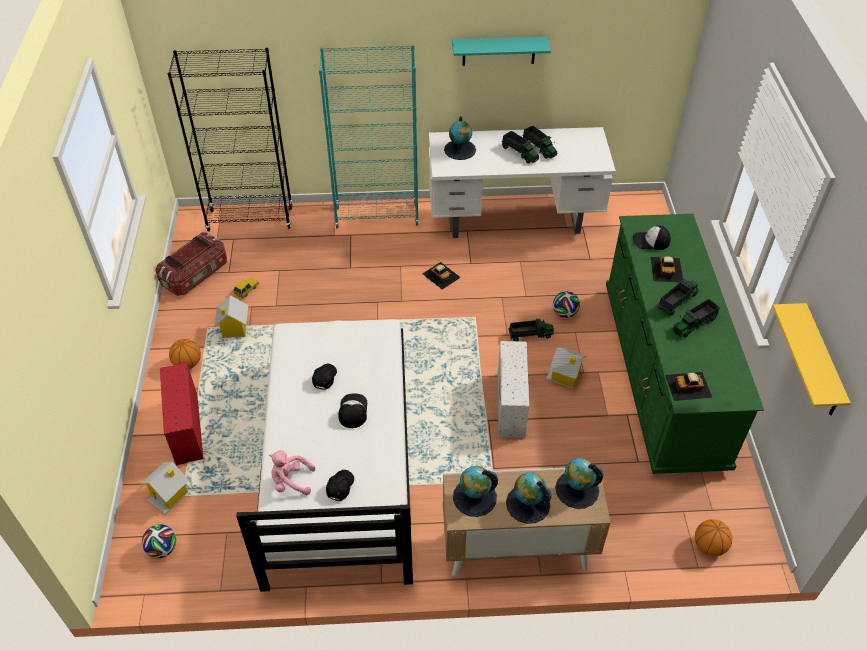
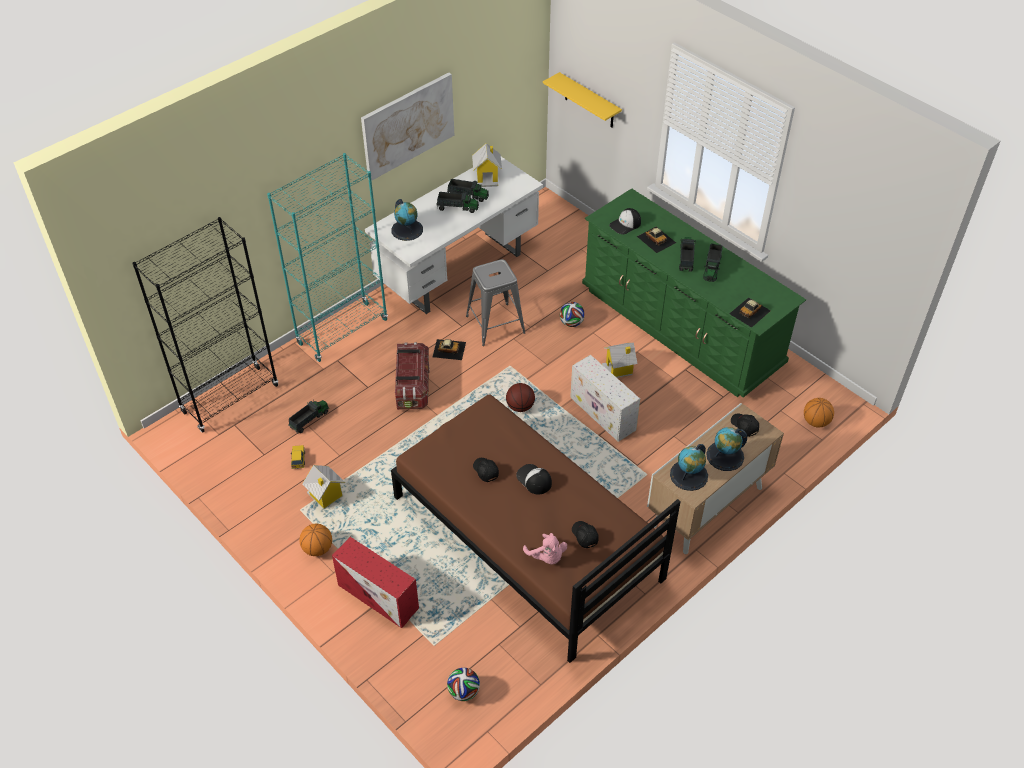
camera: 40 degrees left, 0 degrees up
toy house [141,461,189,515] -> toy house moved to [472,143,502,187]
storage box [155,232,227,296] -> storage box moved to [395,342,429,410]
white bed [236,319,413,592] -> brown bed [391,394,681,663]
pink plush toy [269,450,315,495] -> pink plush toy turned 90 degrees counterclockwise [523,533,567,564]
turquoise shelf [452,37,551,66] -> picture [361,72,454,181]
toy truck [509,319,554,341] -> toy truck moved to [289,400,329,433]
globe [555,458,603,509] -> black cap [731,413,759,437]
yellow shelf [772,303,851,415] -> yellow shelf moved to [543,72,622,128]
none -> grey stool [466,259,526,346]
none -> basketball [506,383,535,412]

